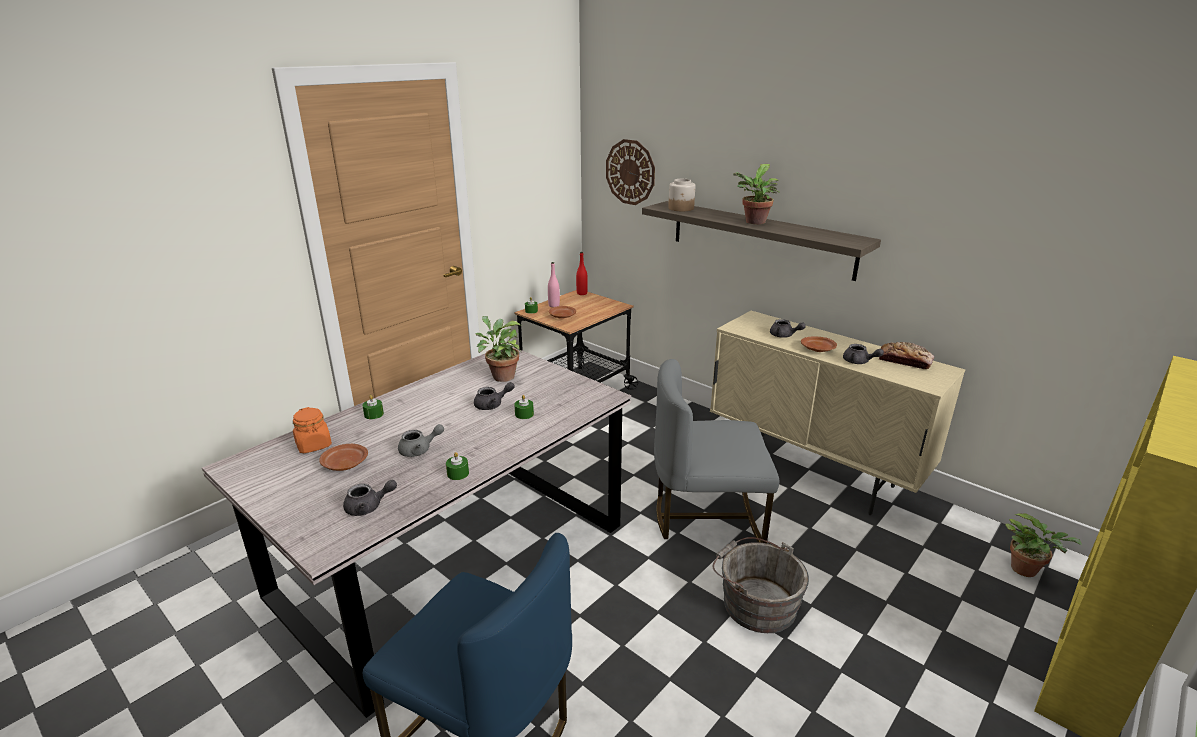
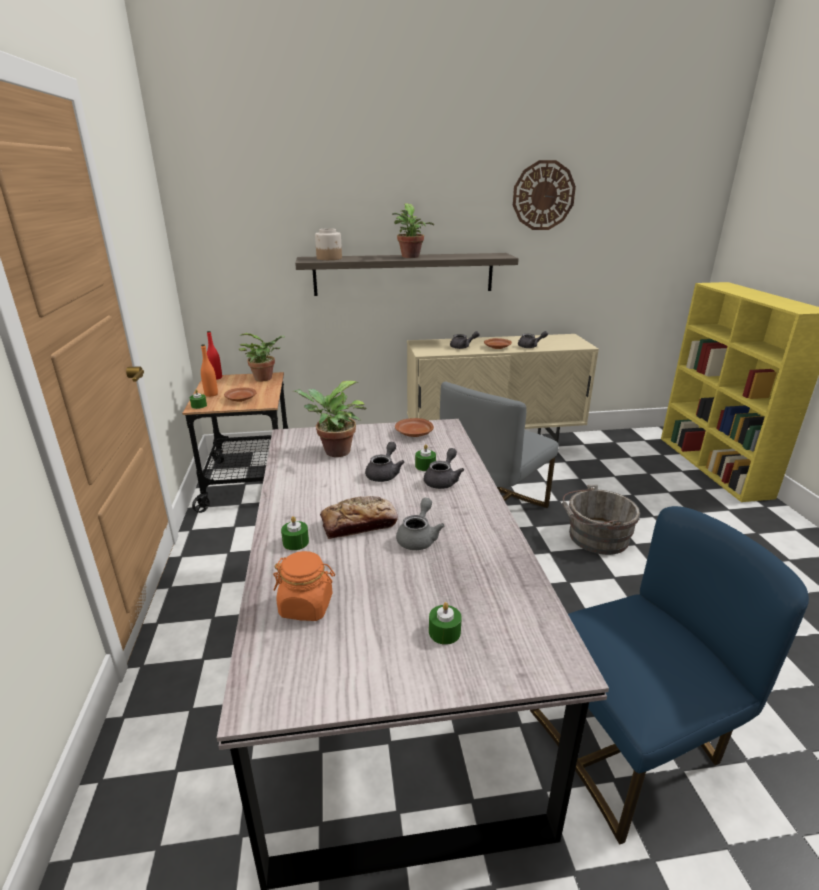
camera: 50 degrees left, 0 degrees up
brown plate [319,444,368,471] -> brown plate moved to [395,418,434,437]
grey teapot [343,480,397,516] -> grey teapot moved to [424,448,464,489]
green candle [446,452,469,480] -> green candle moved to [429,602,462,645]
pink bottle [548,262,560,307] -> orange bottle [201,344,218,397]
wall clock [606,139,655,205] -> wall clock moved to [513,160,576,230]
bread [879,342,934,369] -> bread moved to [320,496,398,539]
potted plant [1005,513,1082,577] -> potted plant moved to [239,333,286,382]

